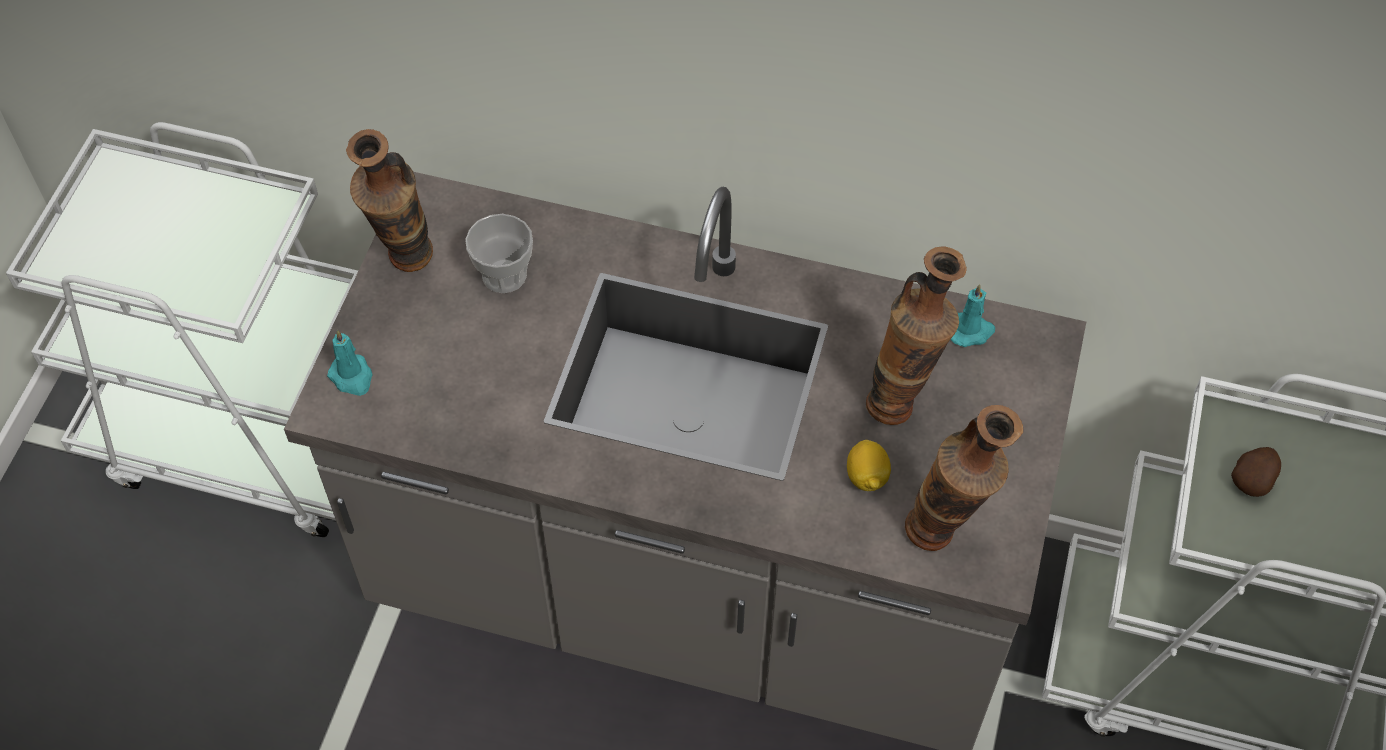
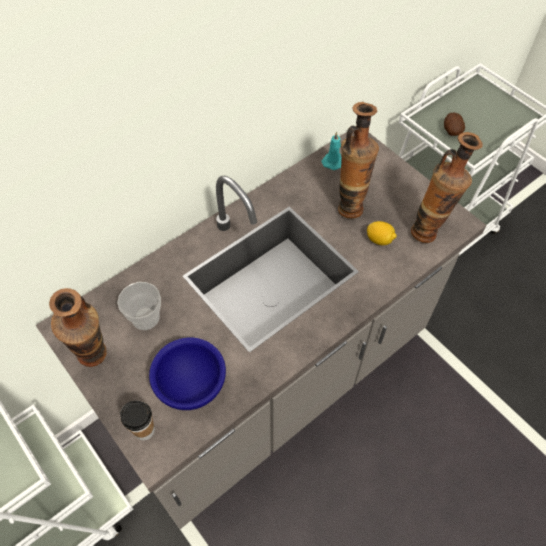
camera: 55 degrees left, 0 degrees up
turquoise candle [327,330,373,396] -> cup [120,400,155,440]
none -> blue bowl [149,337,226,410]

